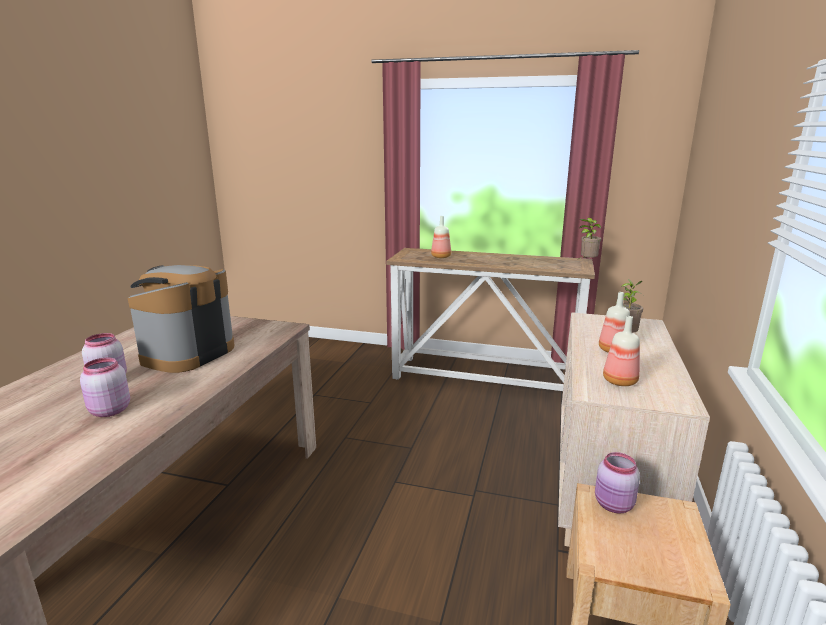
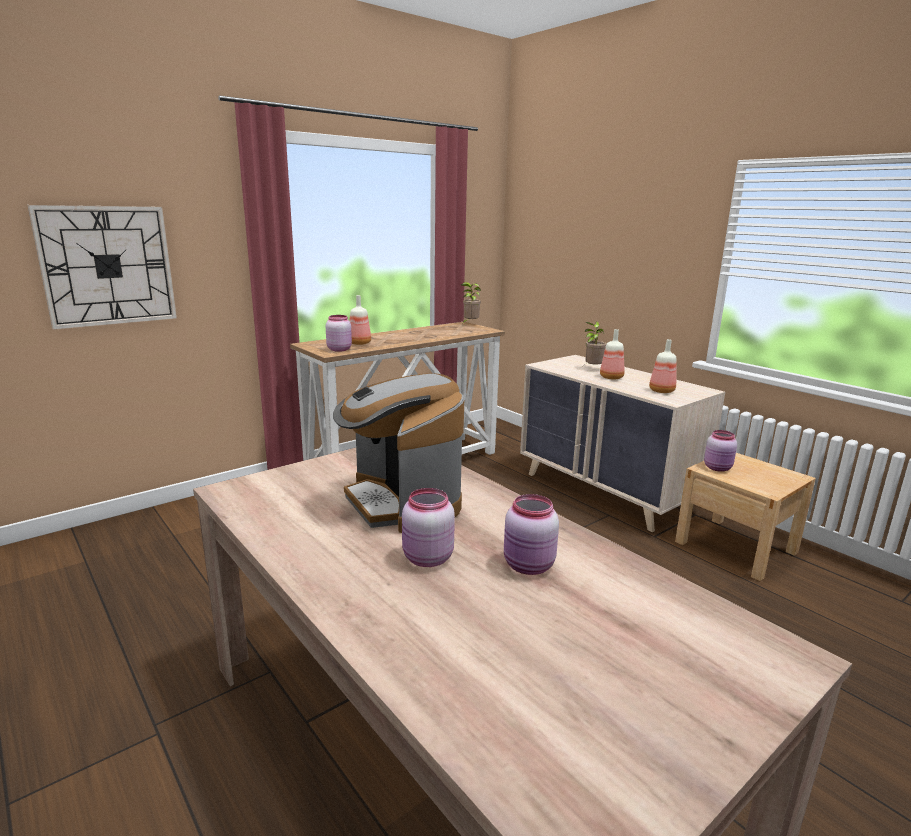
camera: 55 degrees left, 0 degrees up
none -> wall clock [28,205,177,330]
none -> pink jar [326,315,352,352]

